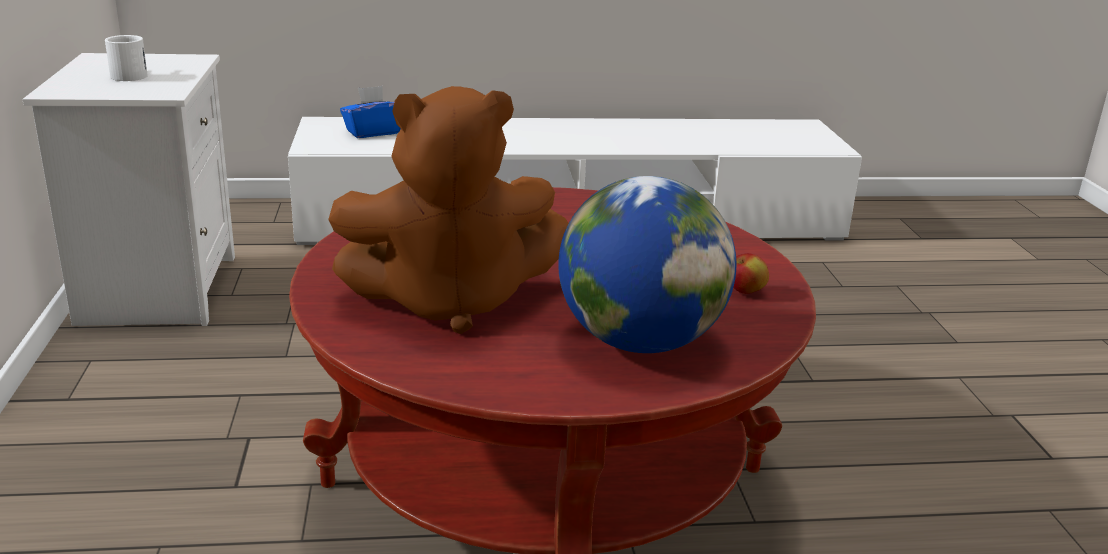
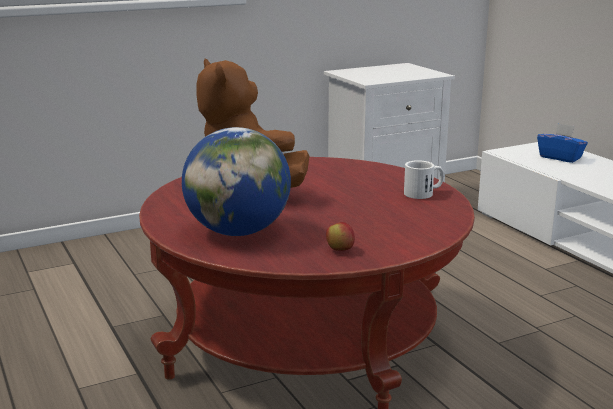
camera: 70 degrees right, 5 degrees down
white mug [105,35,148,81] -> white mug moved to [404,160,444,199]

